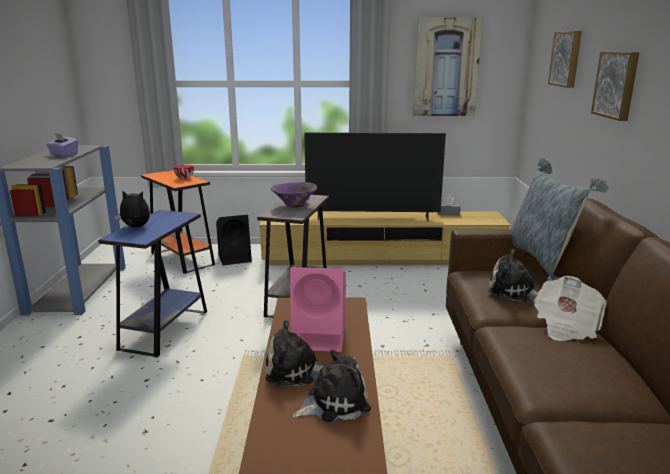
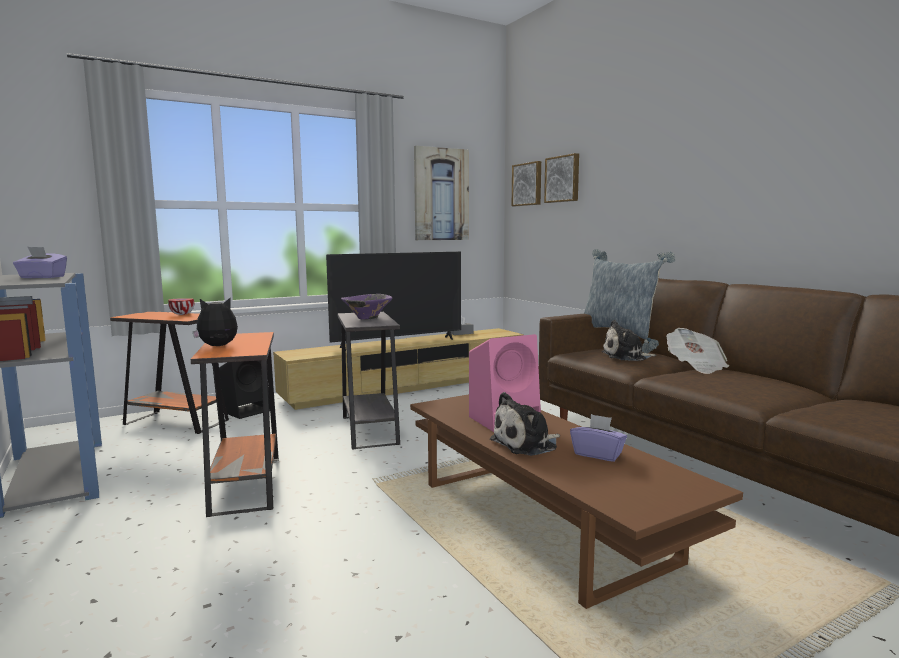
camera: 30 degrees left, 10 degrees down
blue side table [98,210,207,357] -> orange side table [191,332,279,517]
plush toy [293,349,371,422] -> purple tissue box [570,414,627,462]
picture [591,51,639,121] -> picture moved to [512,161,541,206]

